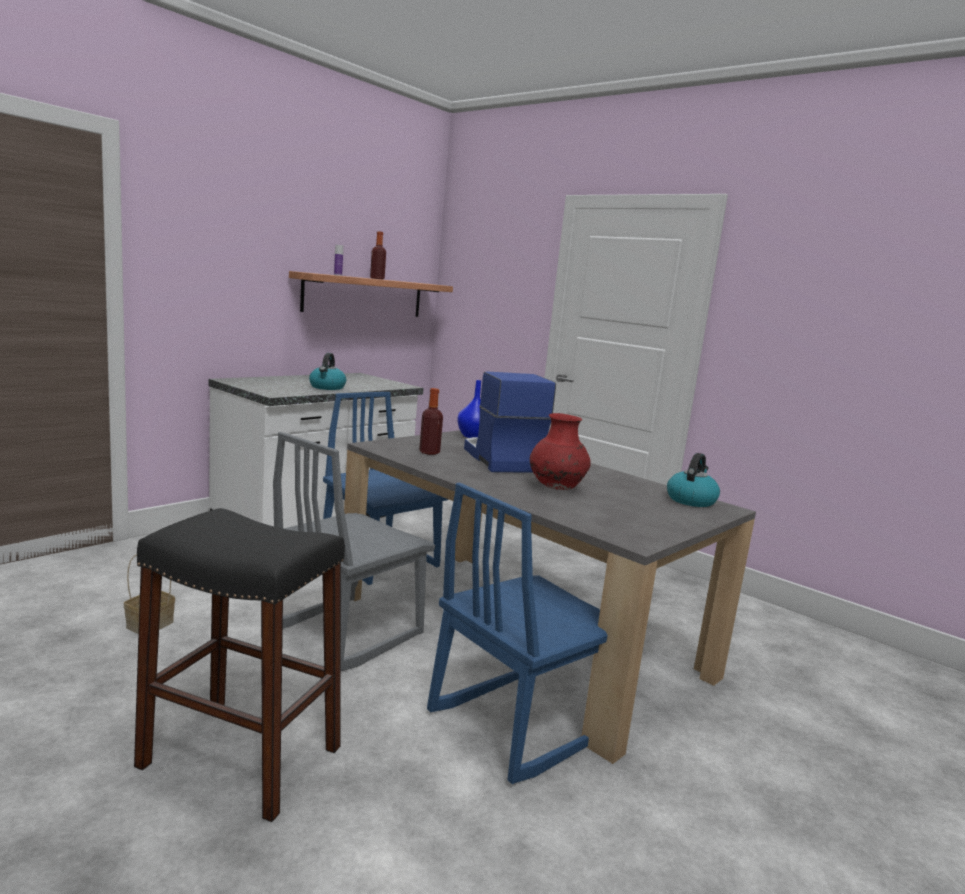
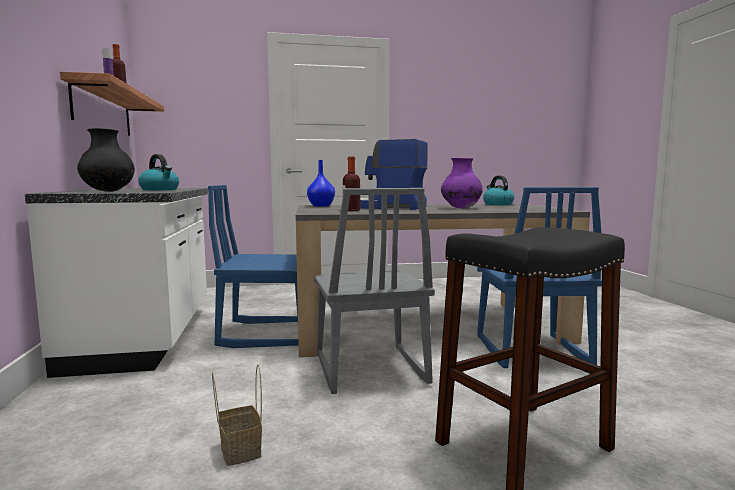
camera: 50 degrees left, 5 degrees down
red vase [530,413,591,490] -> purple vase [441,158,483,209]
none -> black vase [77,128,135,192]

